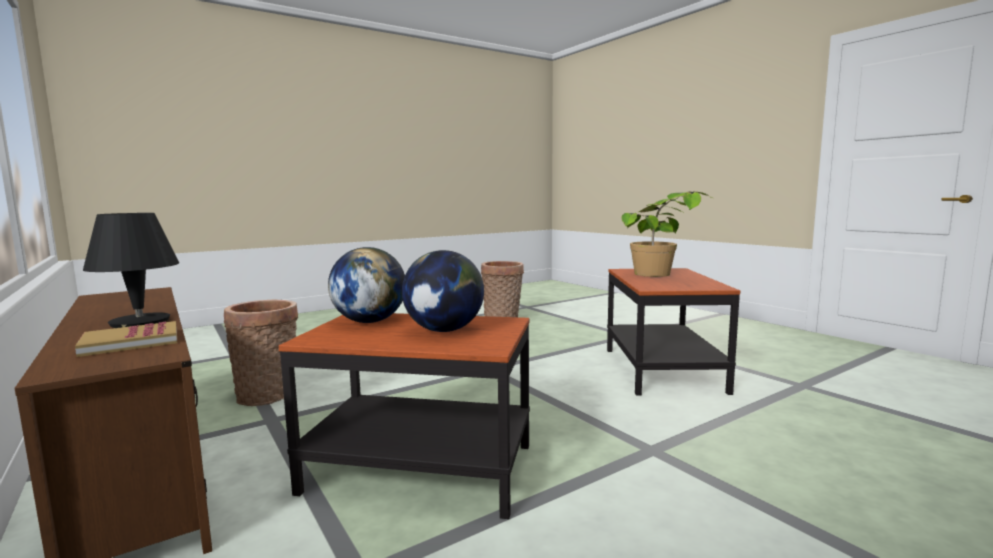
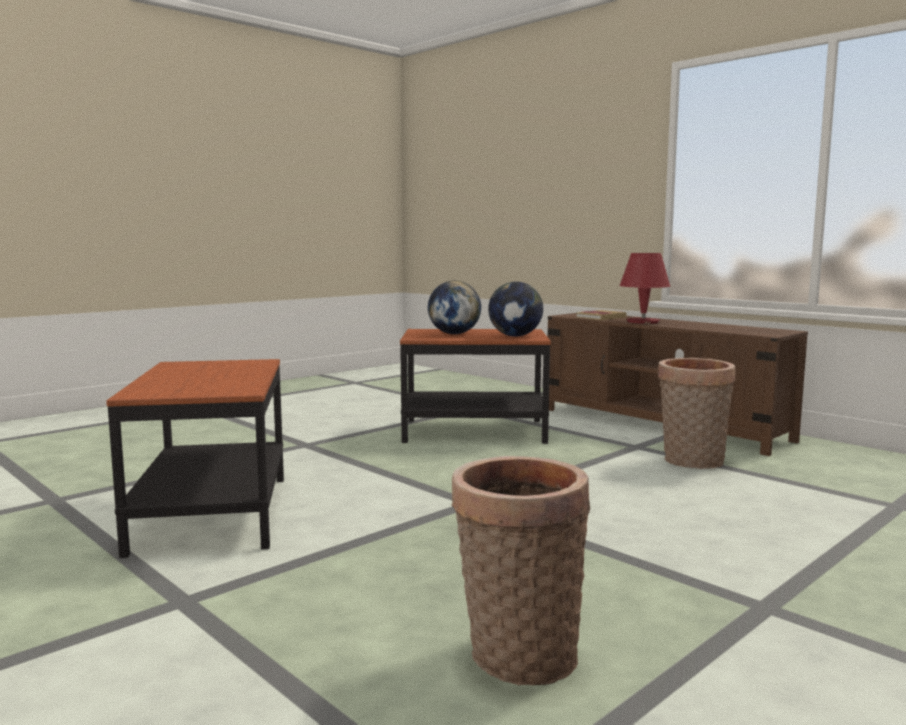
camera: 170 degrees right, 0 degrees up
black table lamp [83,213,179,328] -> red table lamp [620,253,670,324]
potted plant [621,191,712,277] -> none

